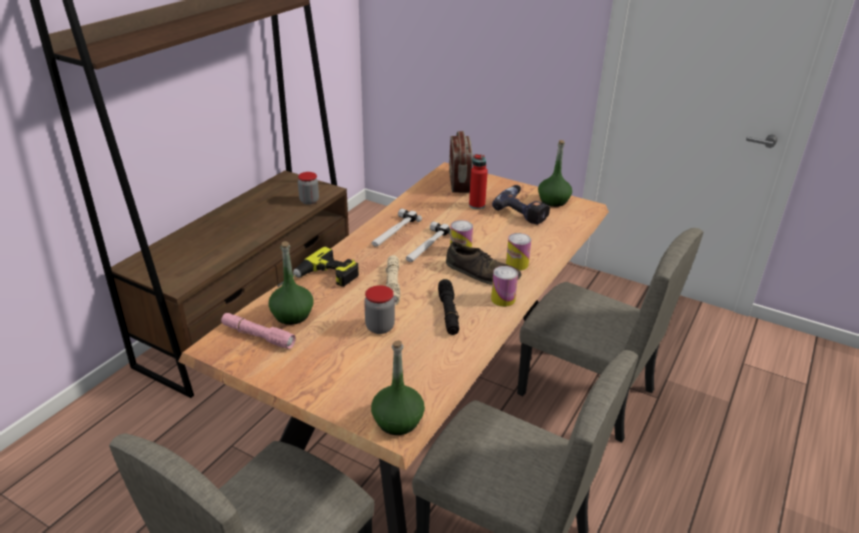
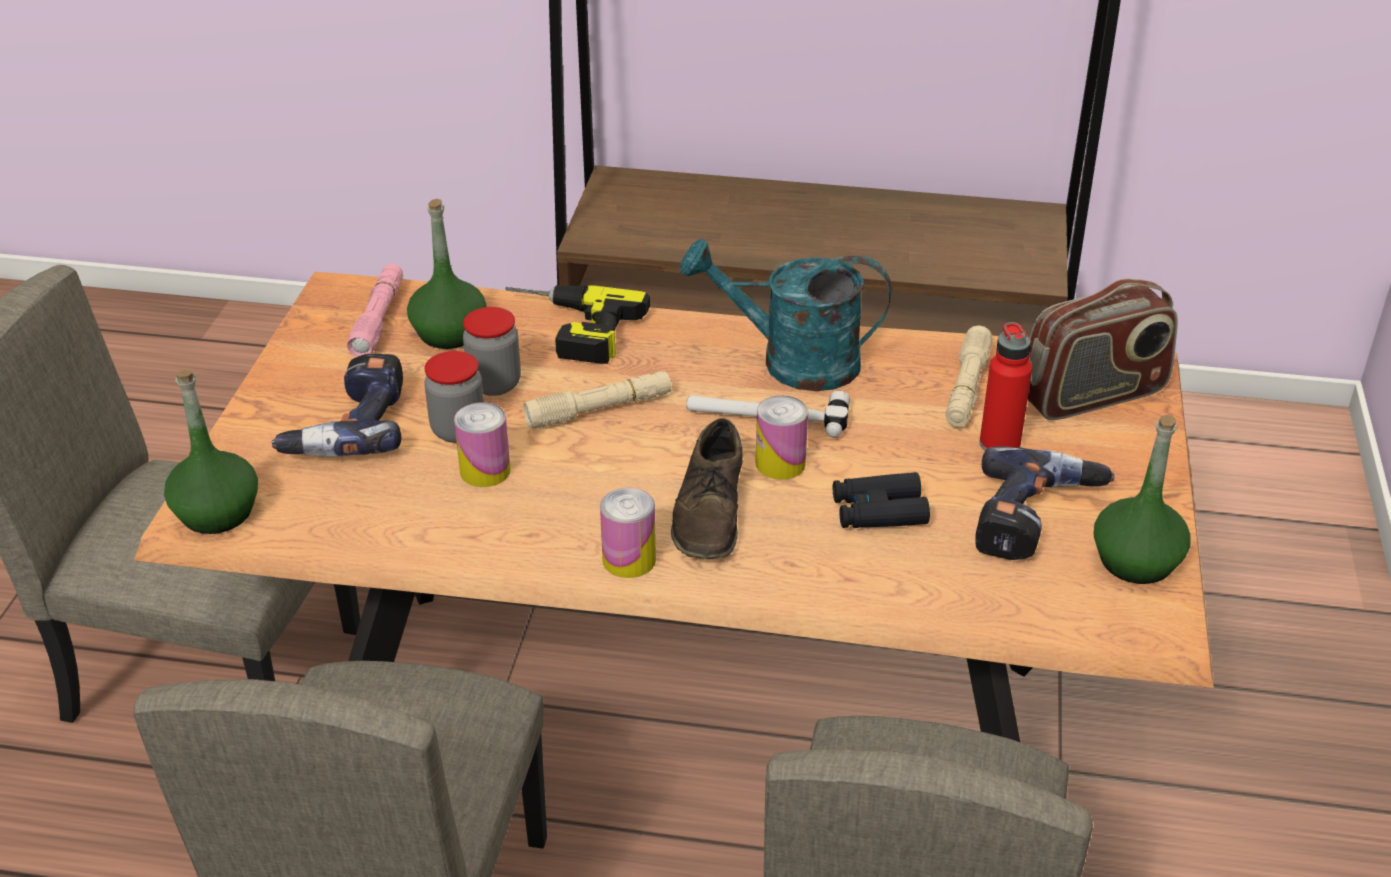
camera: 70 degrees right, 5 degrees up
jar [298,172,319,205] -> jar moved to [463,307,521,396]
hammer [372,208,422,247] -> turquoise watering can [680,238,892,391]
black flashlight [438,279,459,335] -> none
can [506,233,531,271] -> can moved to [454,402,511,487]
none -> power drill [272,354,403,457]
none -> black binoculars [833,472,930,528]
none -> beige flashlight [945,325,992,427]

